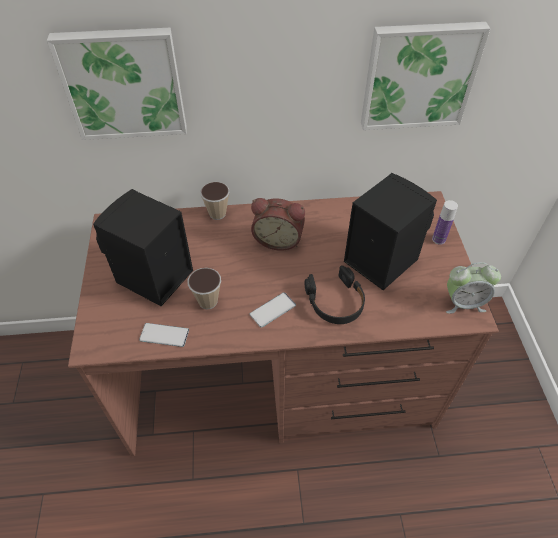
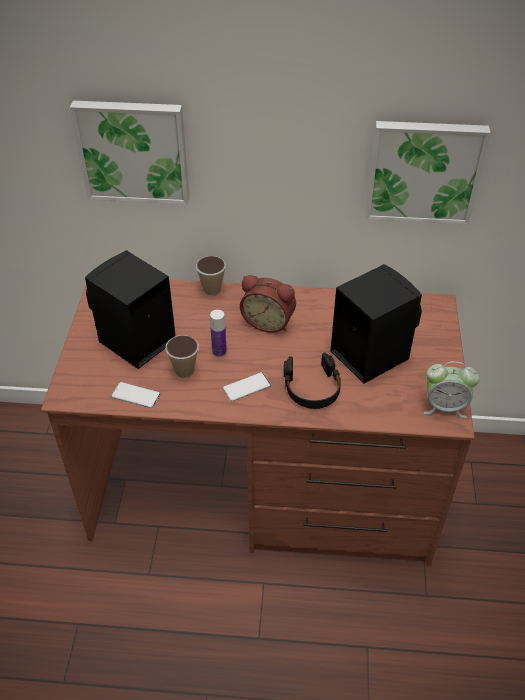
camera: 10 degrees right, 5 degrees down
bottle [432,200,458,245] -> bottle moved to [210,310,227,357]

